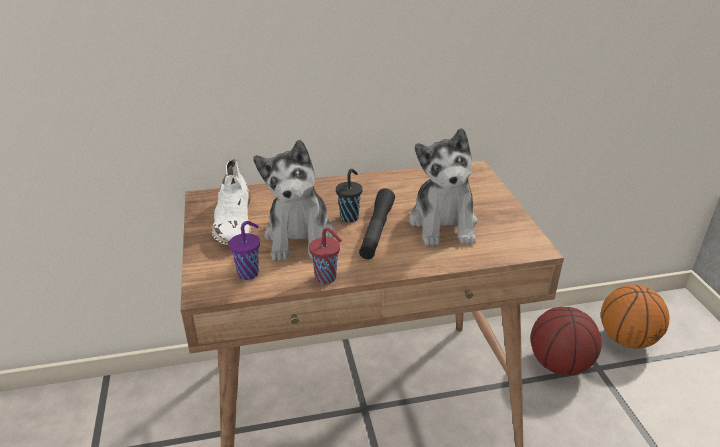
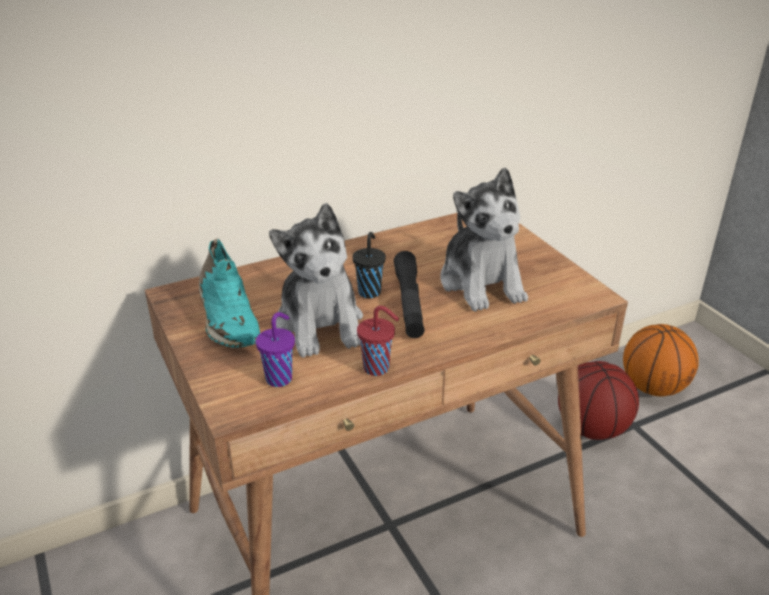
camera: 15 degrees left, 0 degrees up
white shoe [212,159,250,245] -> turquoise shoe [199,238,260,348]

